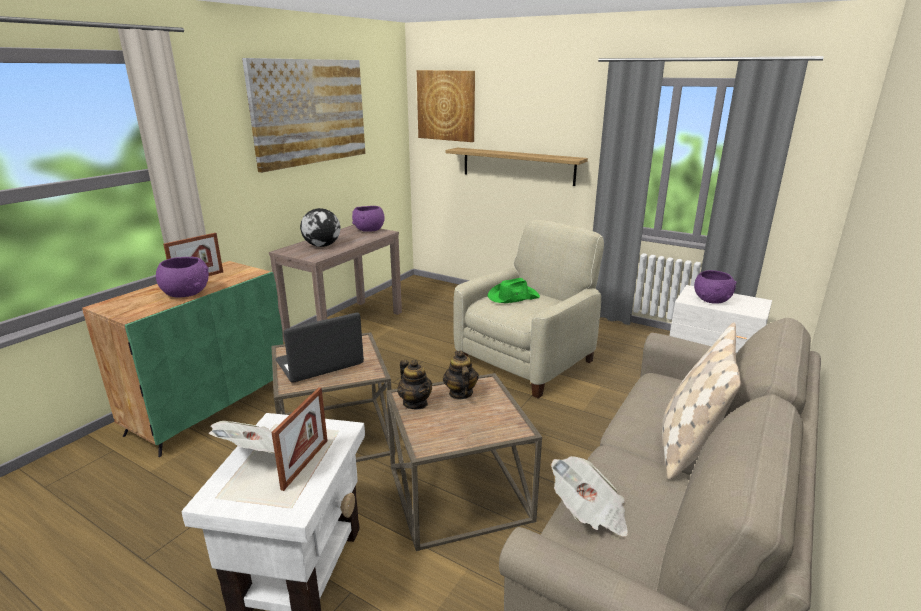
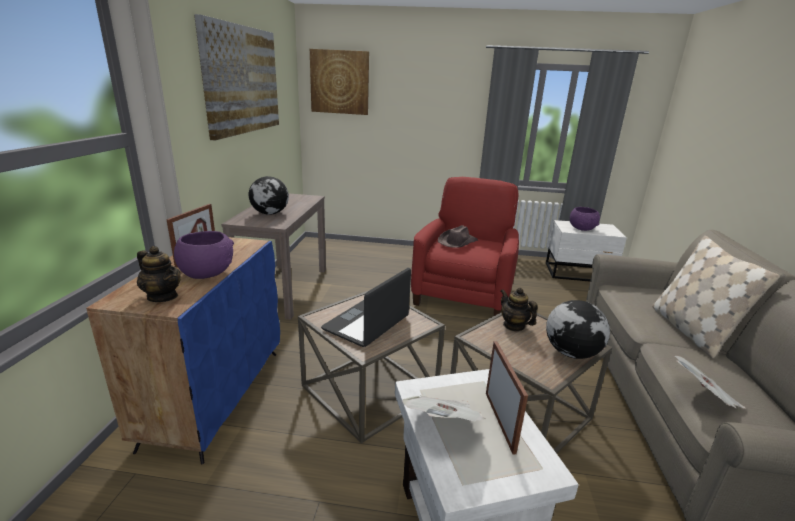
camera: 25 degrees left, 0 degrees up
green cabinet [82,261,283,457] -> blue cabinet [86,237,280,464]
purple bowl [352,206,385,232] -> none
teapot [397,360,432,409] -> teapot moved to [137,246,181,302]
shelf [446,148,588,186] -> none
beige armchair [453,220,604,398] -> red armchair [411,177,519,316]
green hat [488,278,540,303] -> brown hat [438,225,478,248]
none -> globe [546,300,610,359]

